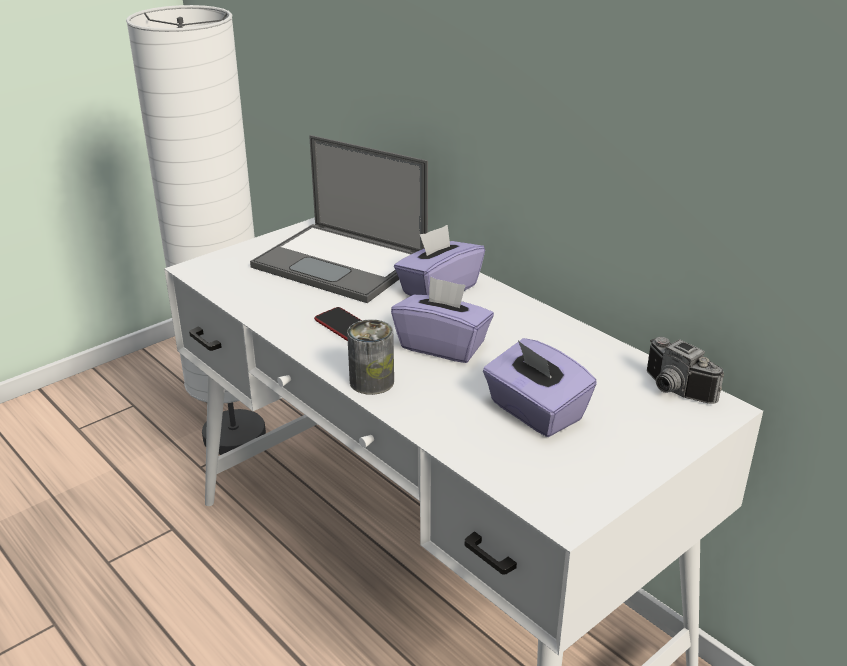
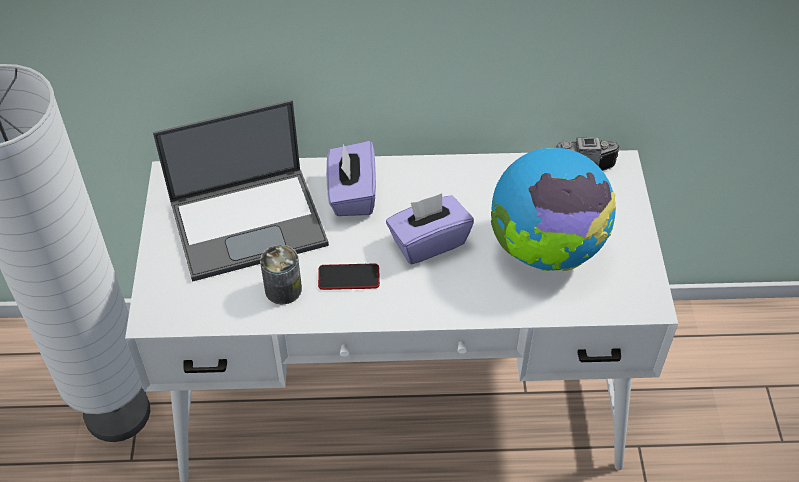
camera: 50 degrees left, 20 degrees up
can [347,319,394,395] -> can moved to [260,245,302,304]
purple tissue box [483,338,597,437] -> globe [491,148,616,271]

